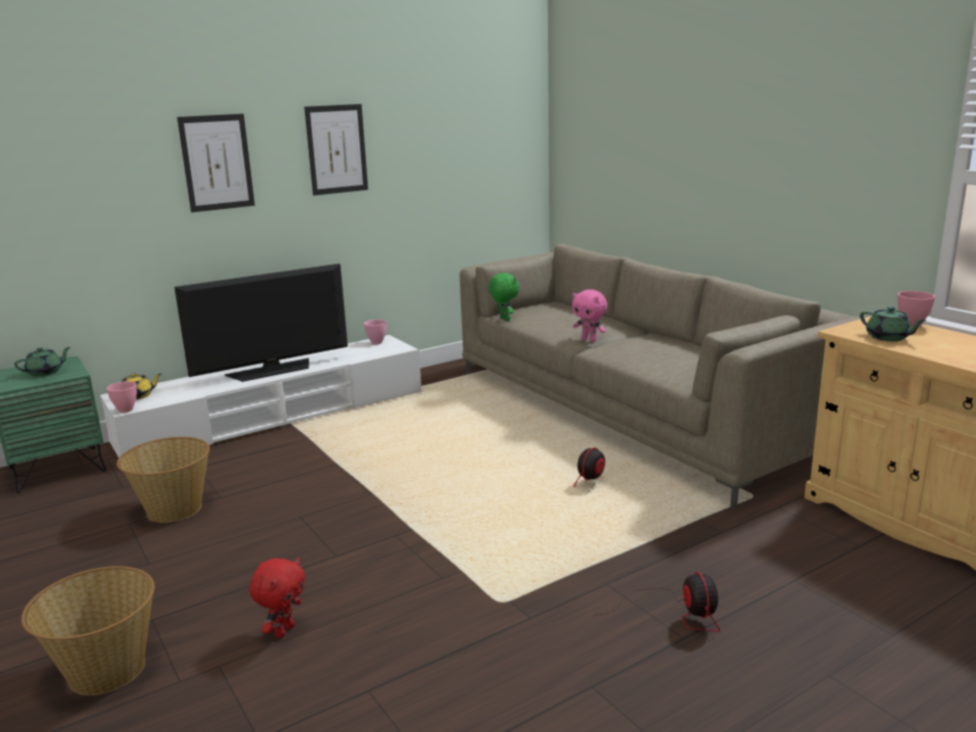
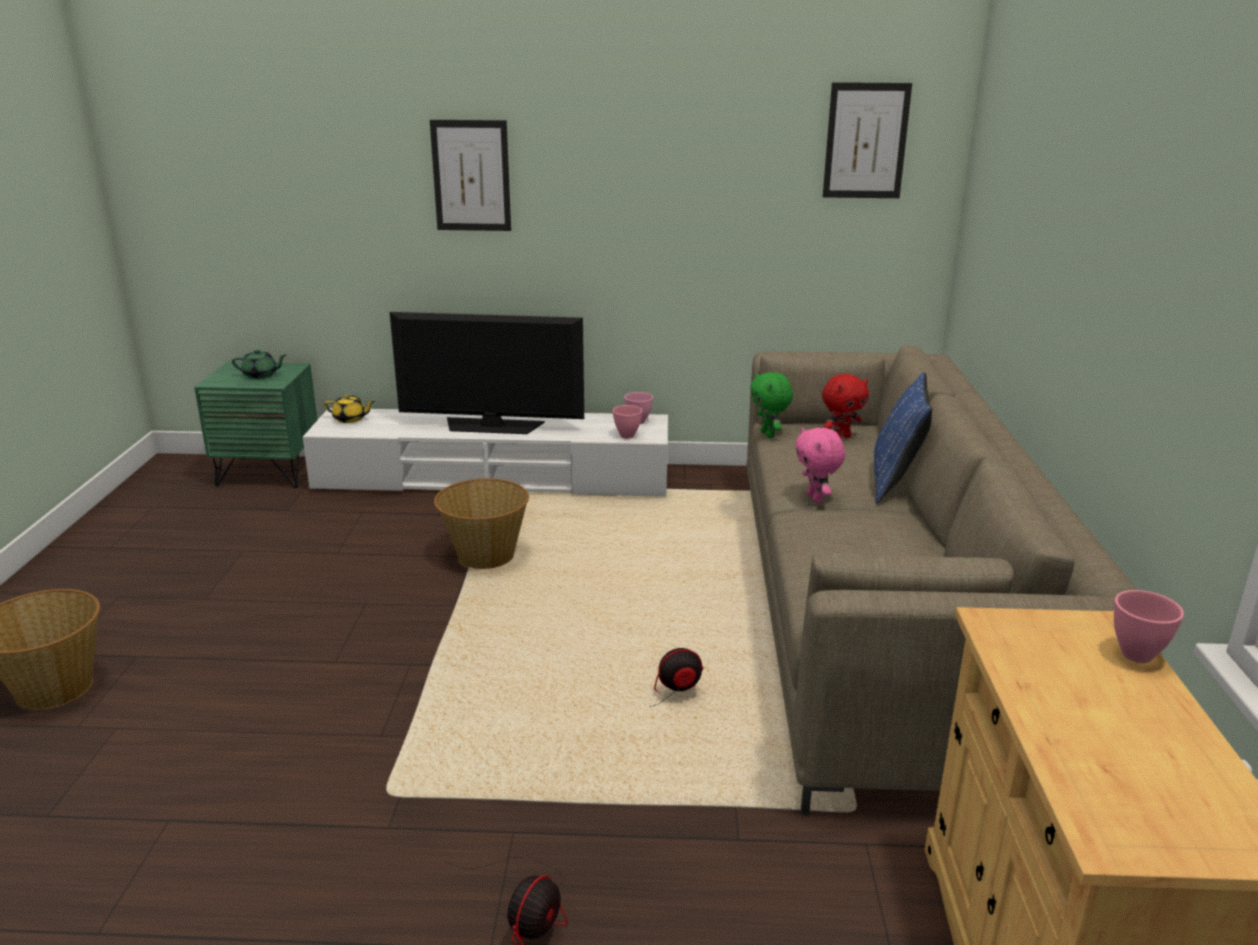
camera: 35 degrees right, 5 degrees up
pink bowl [106,381,137,413] -> pink bowl moved to [613,405,642,439]
basket [117,437,210,523] -> basket moved to [434,478,529,569]
red plush toy [249,557,305,638] -> red plush toy moved to [822,374,869,438]
picture [304,104,368,195] -> picture moved to [823,82,912,198]
green plush toy [489,273,519,321] -> green plush toy turned 150 degrees clockwise [750,372,793,438]
green teapot [860,307,926,341] -> none
none -> blue pillow [874,372,932,503]

